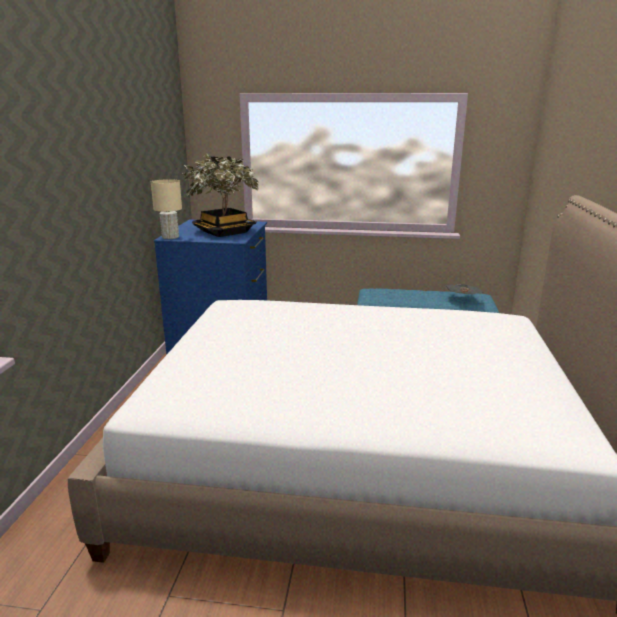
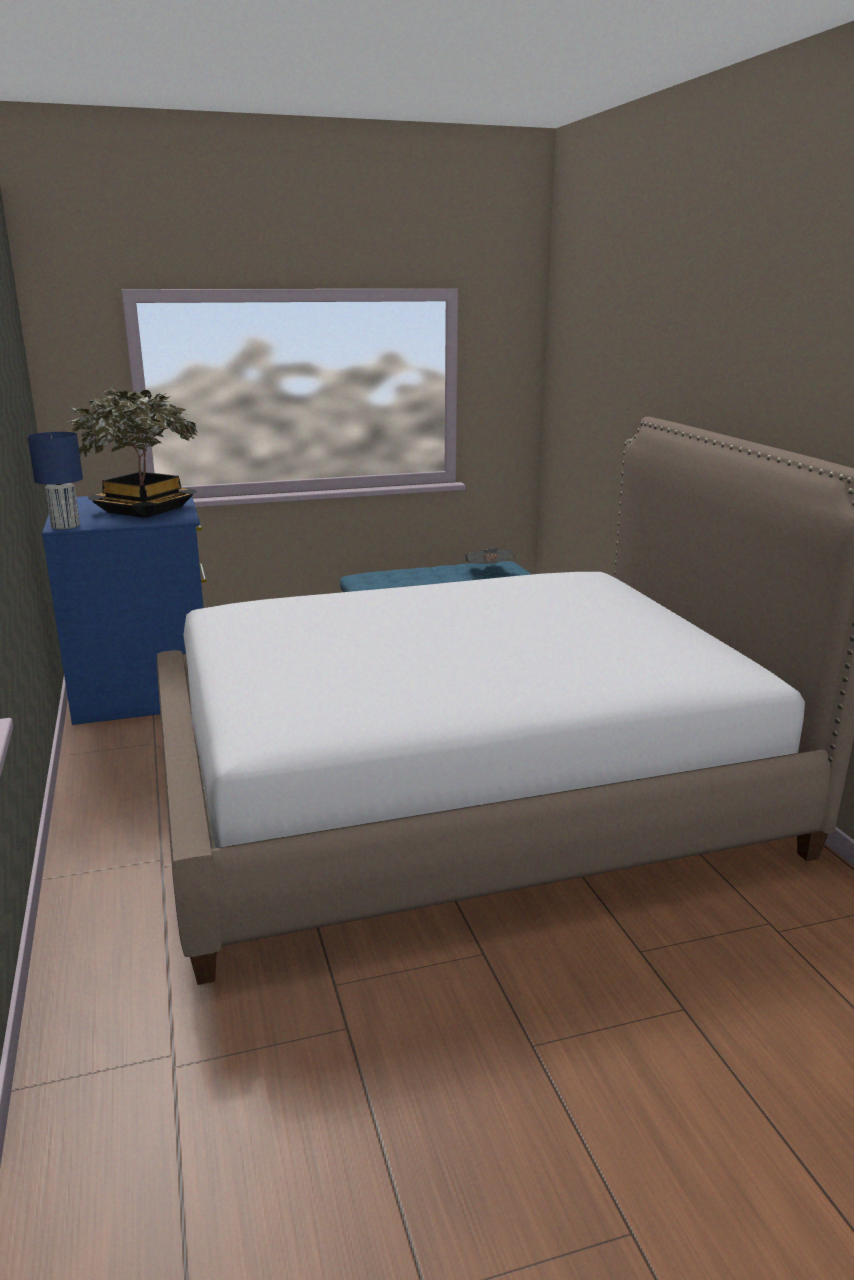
camera: 25 degrees left, 0 degrees up
beige table lamp [151,179,182,239] -> blue table lamp [28,432,83,529]

